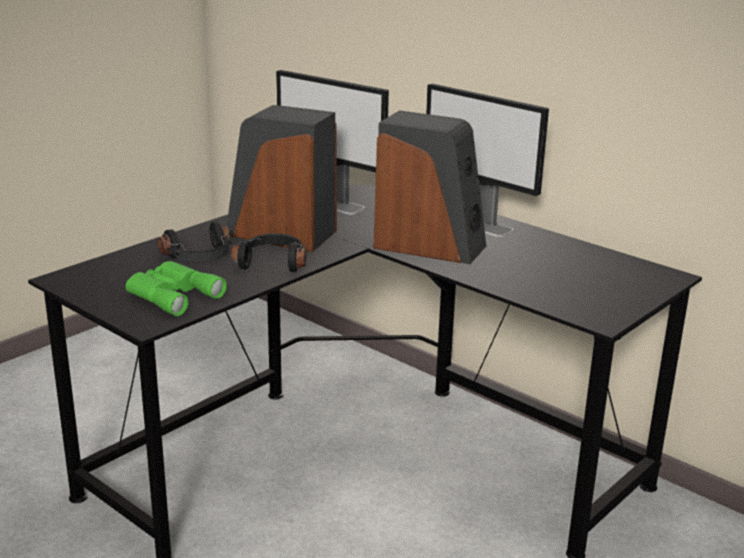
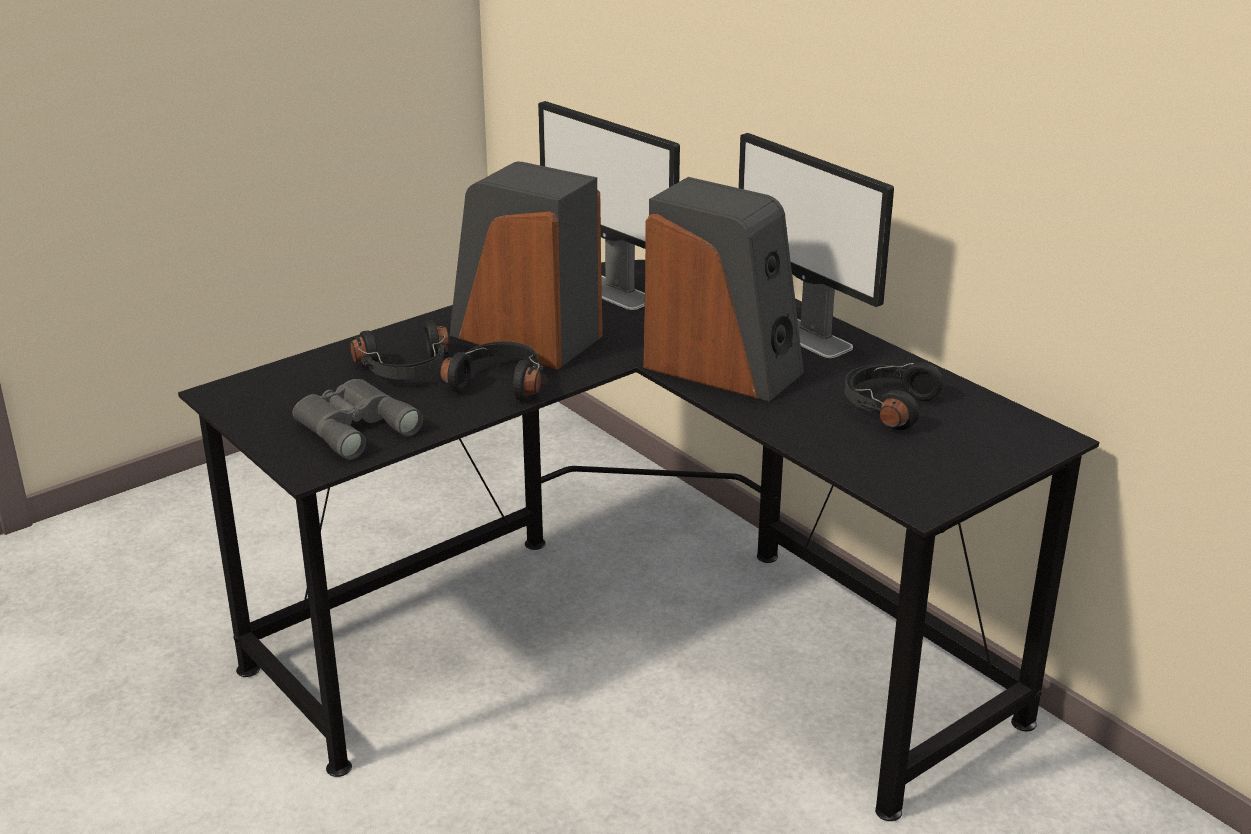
camera: 10 degrees right, 5 degrees up
green binoculars [126,261,227,316] -> grey binoculars [293,379,423,460]
none -> black headphones [845,362,943,430]

